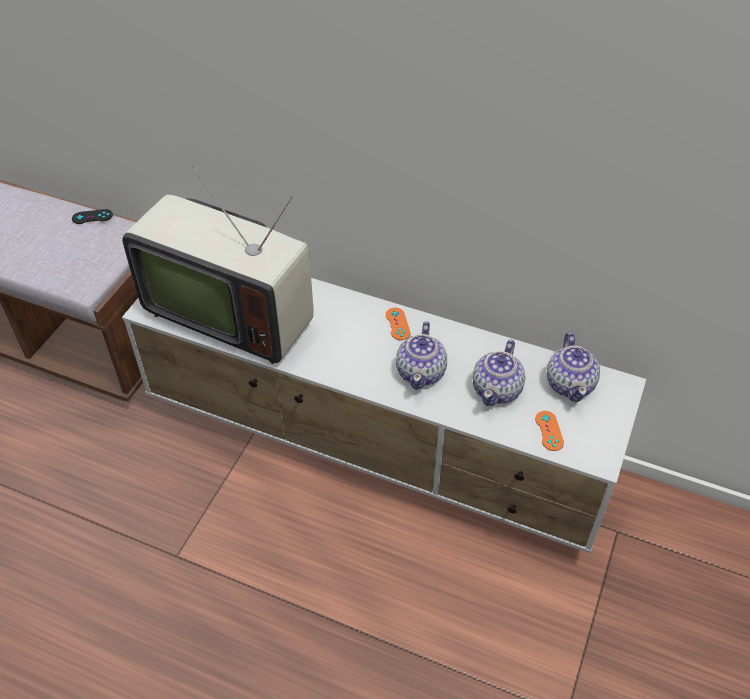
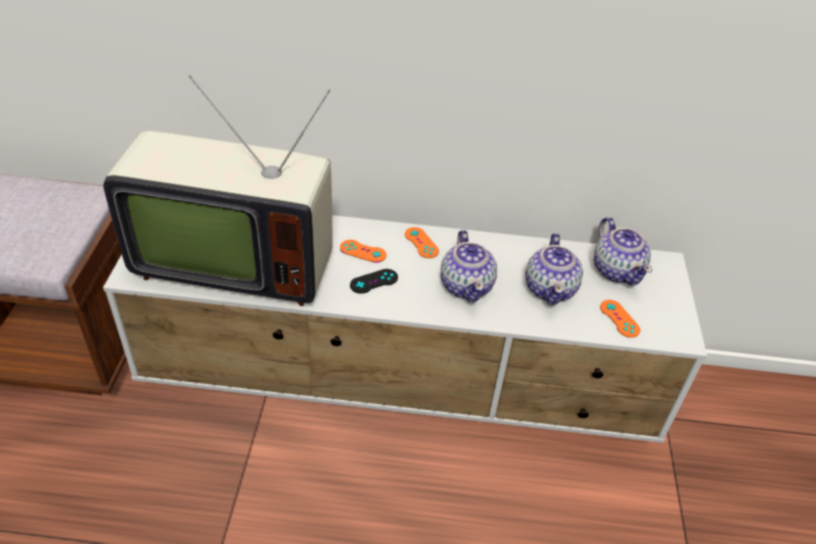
camera: 20 degrees left, 5 degrees down
black game controller [72,209,113,224] -> black game controller moved to [350,269,398,294]
none -> orange game controller [340,240,386,263]

